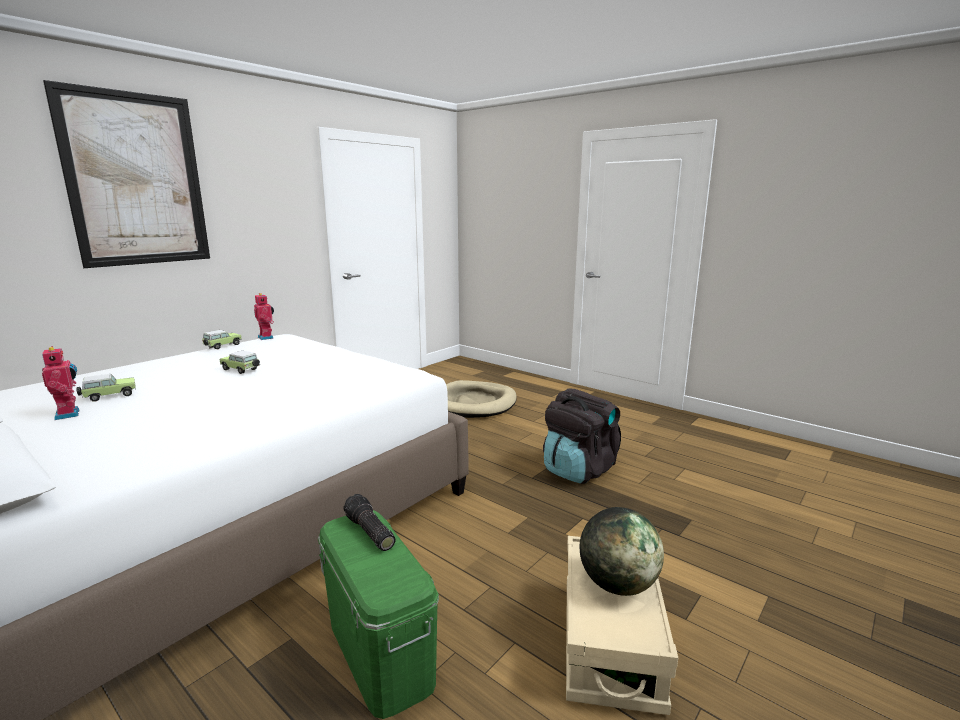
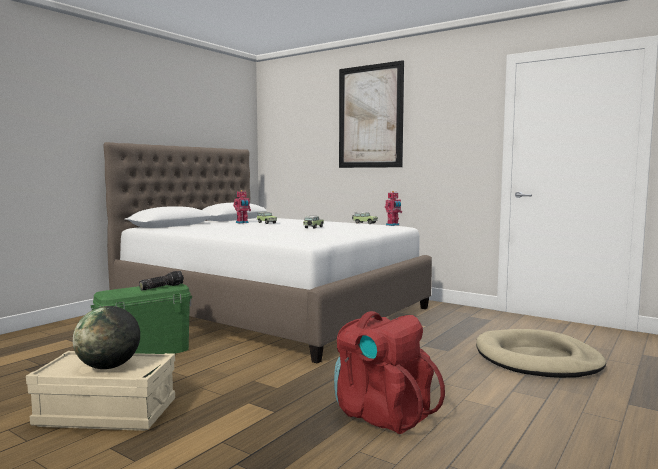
camera: 85 degrees right, 10 degrees down
black backpack [543,389,621,484] -> red backpack [334,311,445,434]

